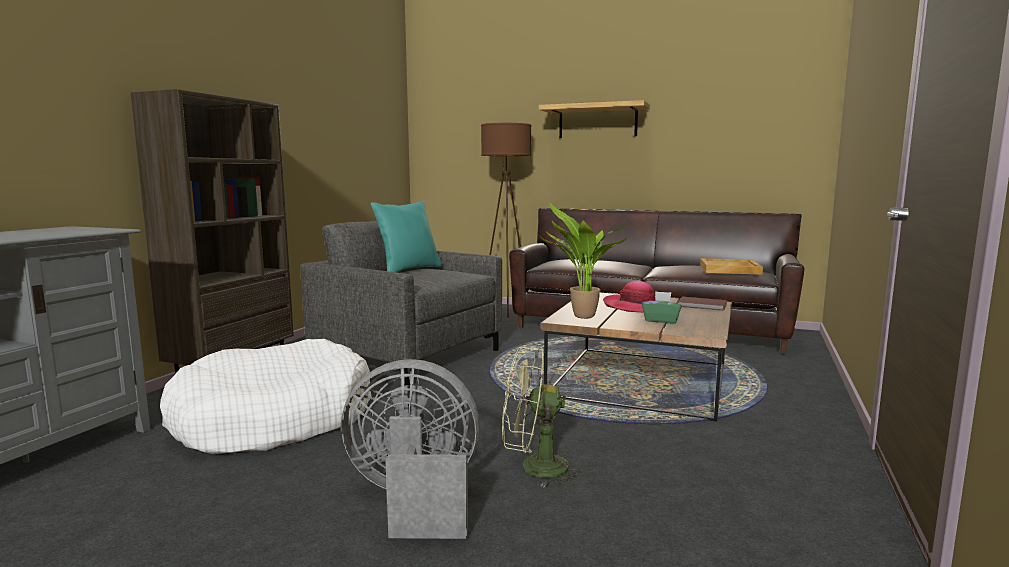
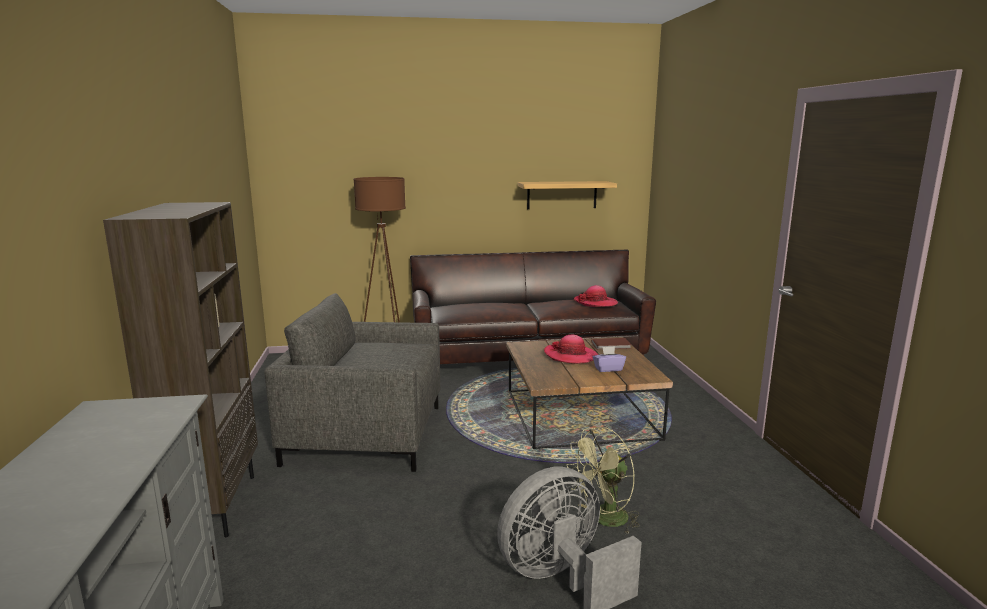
camera: 30 degrees left, 5 degrees up
white dog bed [160,339,371,454] -> none
turquoise pillow [371,201,442,272] -> none
shelf [539,100,650,138] -> shelf moved to [517,181,617,209]
potted plant [540,202,627,319] -> none
green tissue box [642,291,682,323] -> purple tissue box [593,346,626,372]
beige tray [700,258,763,275] -> hat [574,285,618,307]

